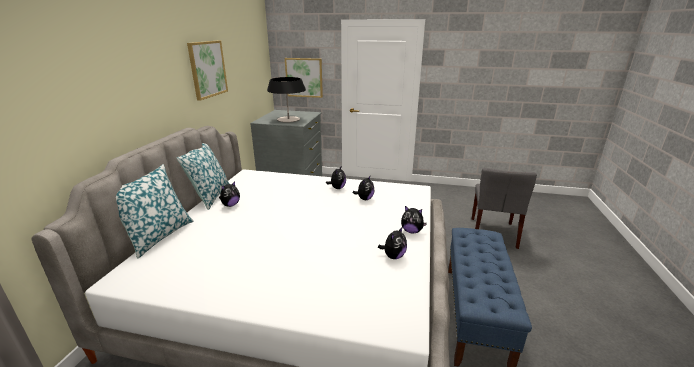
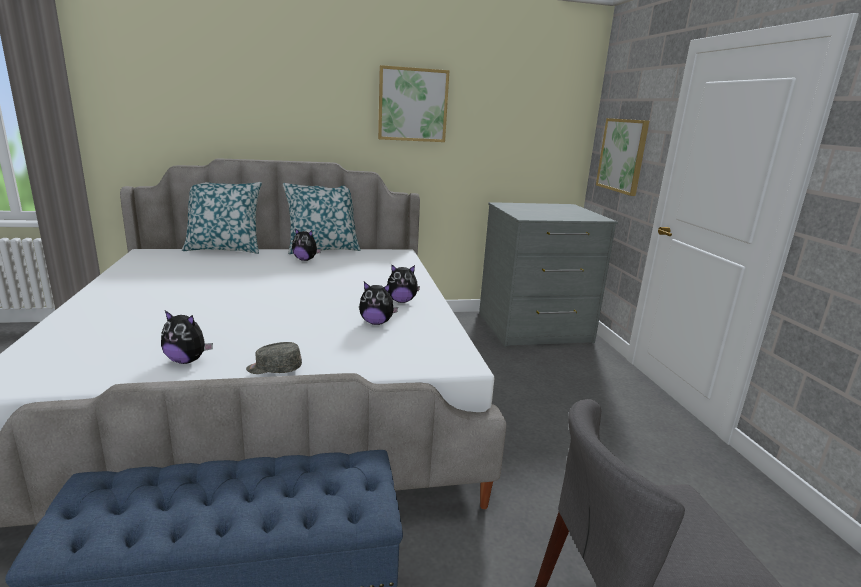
camera: 65 degrees right, 5 degrees down
table lamp [267,77,306,123] -> none
plush toy [401,206,427,234] -> grey cap [246,342,302,374]

